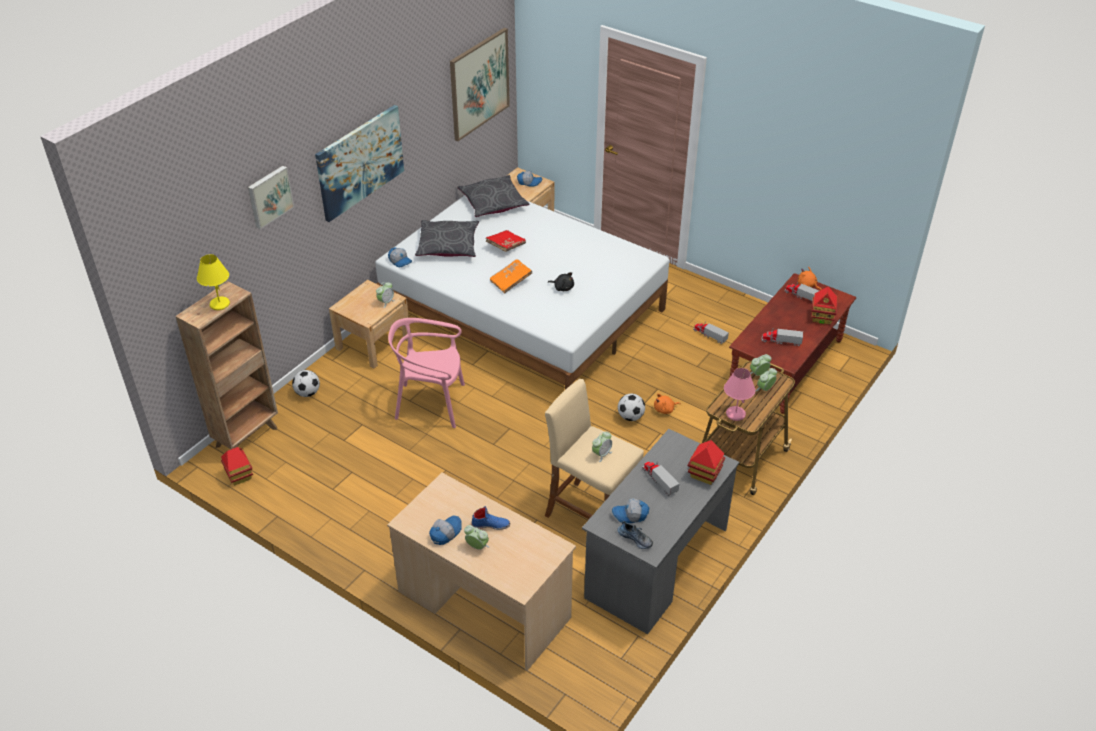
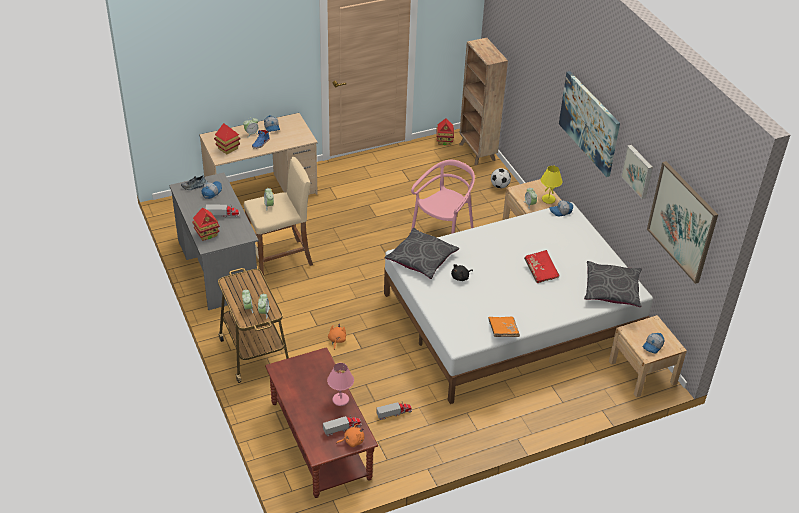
camera: 120 degrees right, 0 degrees up
yellow table lamp [197,254,230,310] -> yellow table lamp moved to [541,165,563,204]
picture [248,166,294,229] -> picture moved to [621,145,653,199]
grey pillow [415,220,479,257] -> grey pillow moved to [384,228,459,279]
orange book [490,259,532,293] -> orange book moved to [488,317,520,337]
football [618,394,645,421] -> none
pink table lamp [724,368,756,421] -> pink table lamp moved to [327,363,354,406]
toy truck [762,328,803,346] -> none
toy house [811,287,838,325] -> toy house moved to [214,123,240,154]

